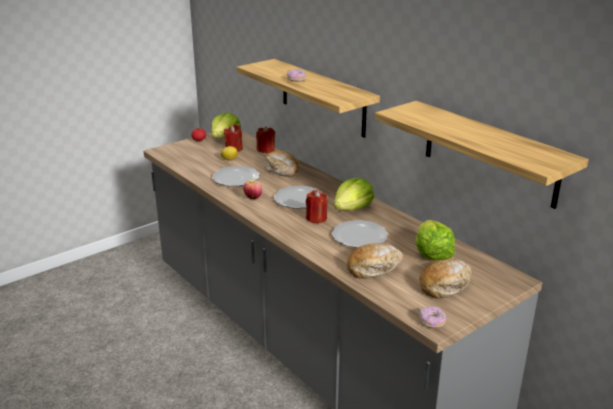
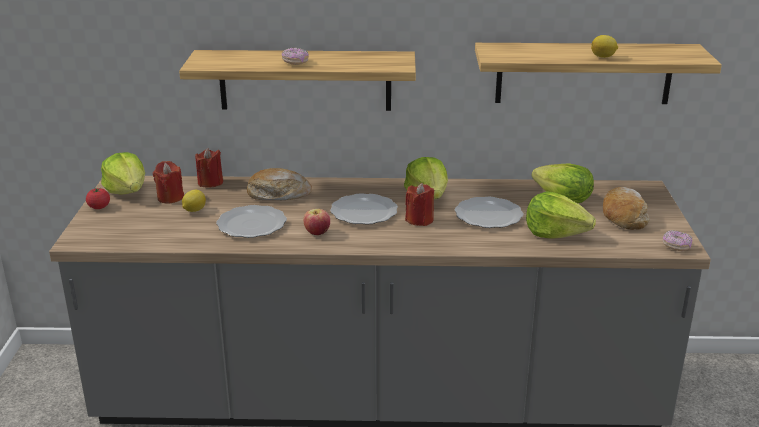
camera: 50 degrees left, 0 degrees up
bread [347,243,403,279] -> lettuce [526,191,596,239]
none -> lemon [591,35,618,58]

